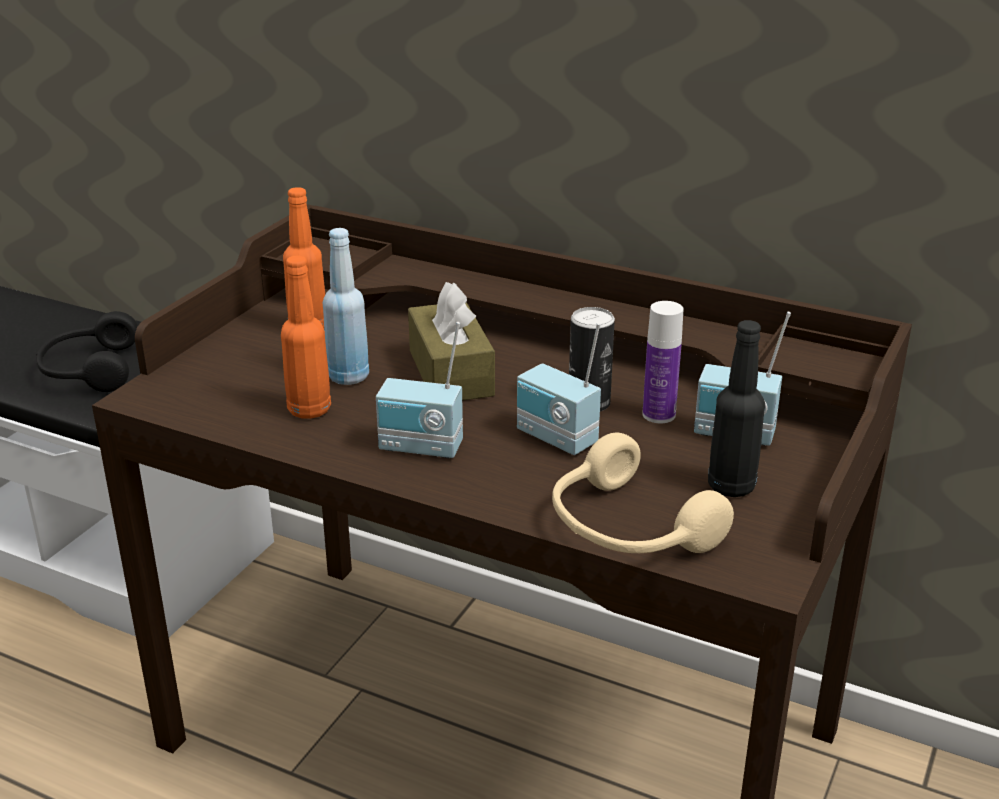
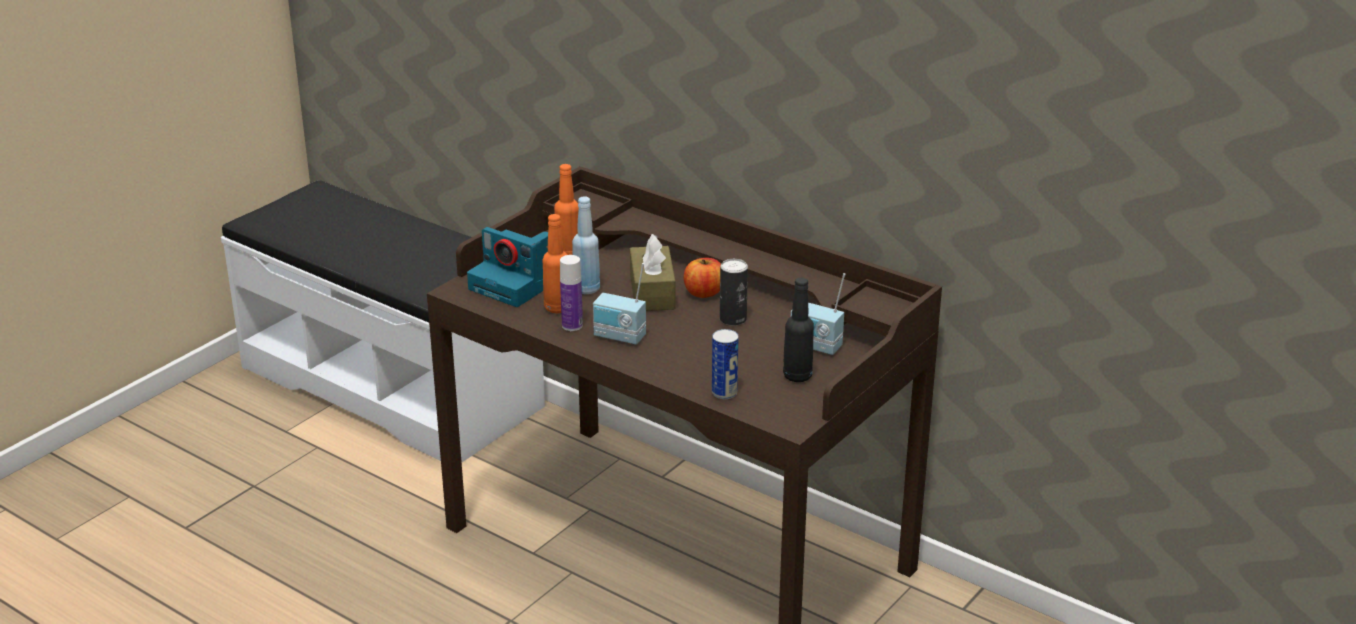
camera: 10 degrees right, 0 degrees up
black headphones [36,311,138,392] -> none
radio [517,323,601,455] -> none
beige headphones [552,433,734,553] -> can [712,329,739,399]
bottle [643,301,683,423] -> bottle moved to [560,255,583,331]
none -> camera [467,227,548,307]
none -> apple [684,258,721,298]

